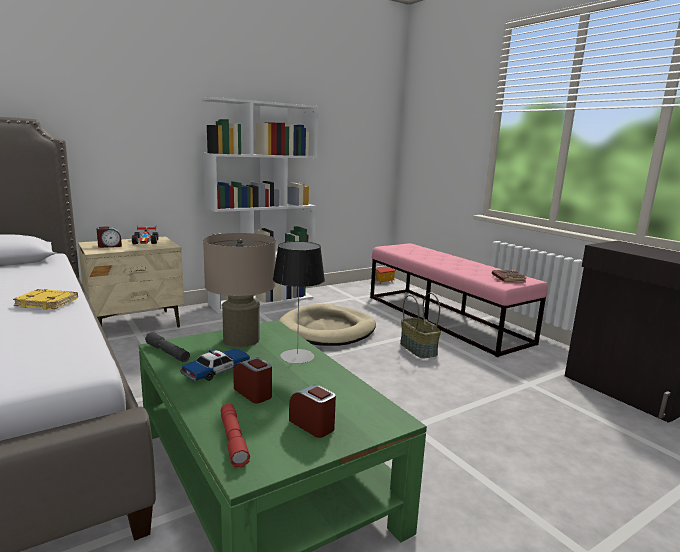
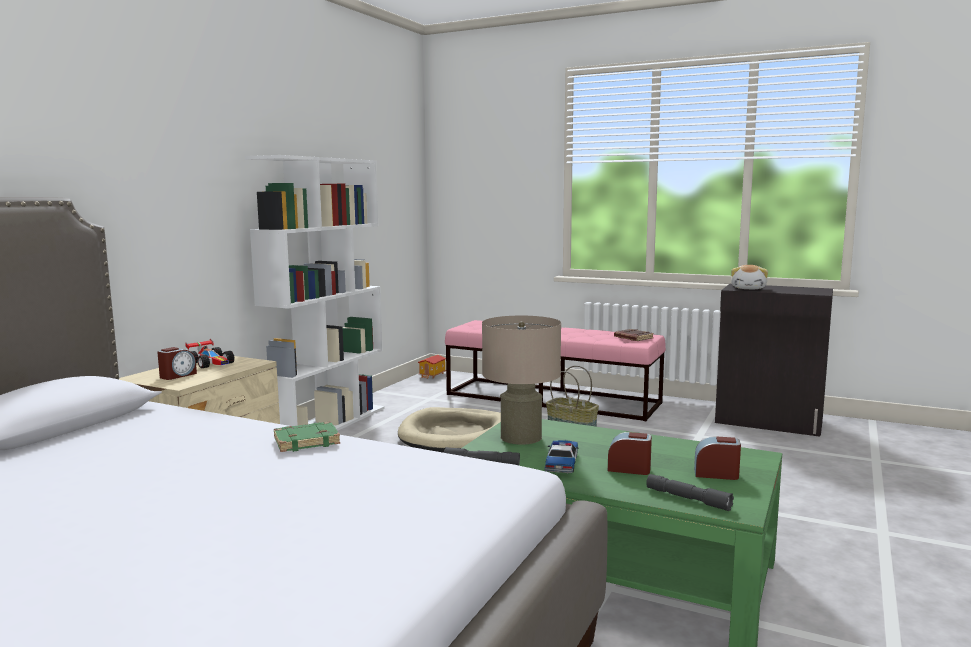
camera: 30 degrees left, 5 degrees down
yellow book [13,289,78,310] -> green book [274,421,340,452]
red flashlight [221,404,250,468] -> grey flashlight [646,474,734,511]
table lamp [273,241,325,364] -> none
none -> plush toy [731,265,768,289]

